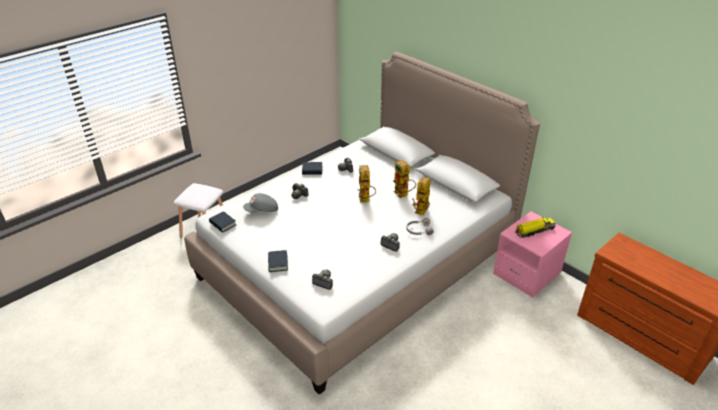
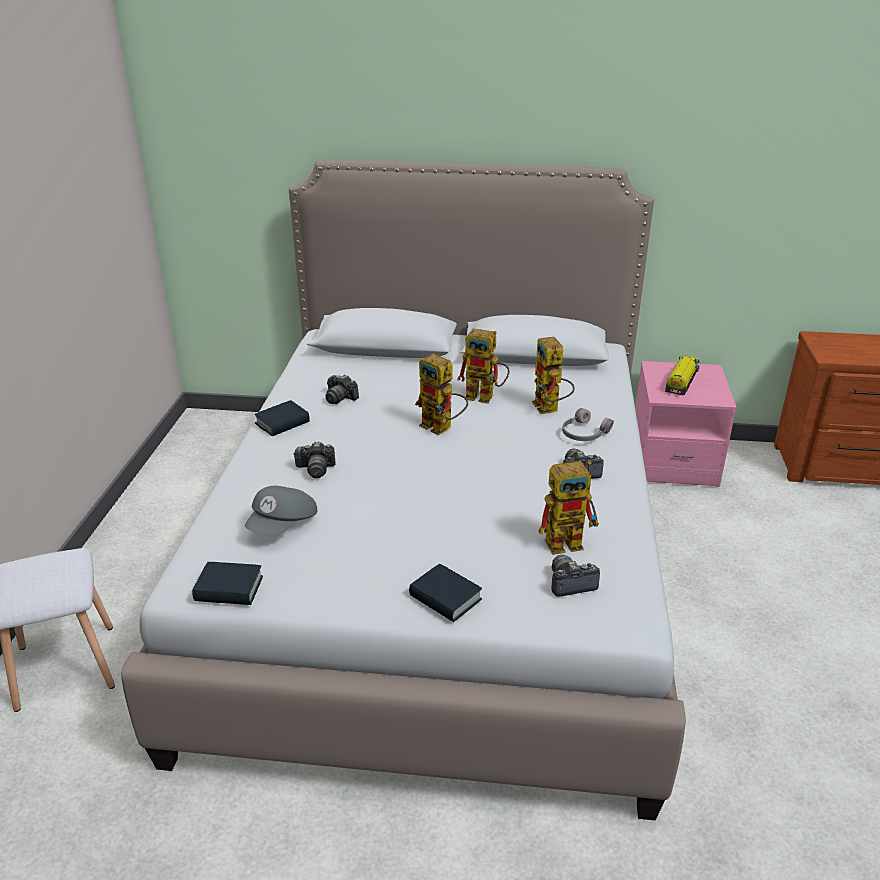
camera: 40 degrees left, 5 degrees down
none -> toy robot [539,461,599,555]

